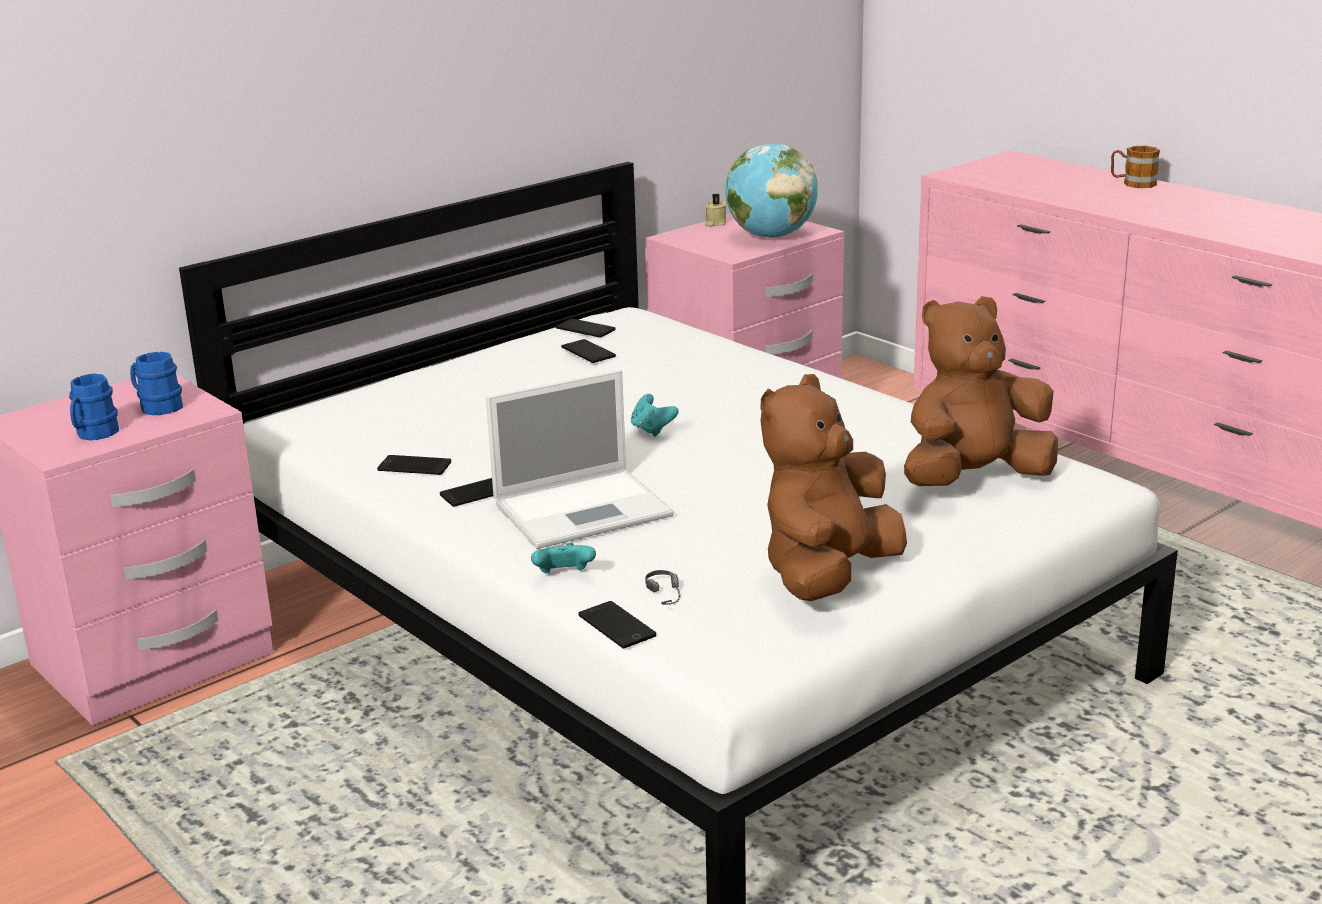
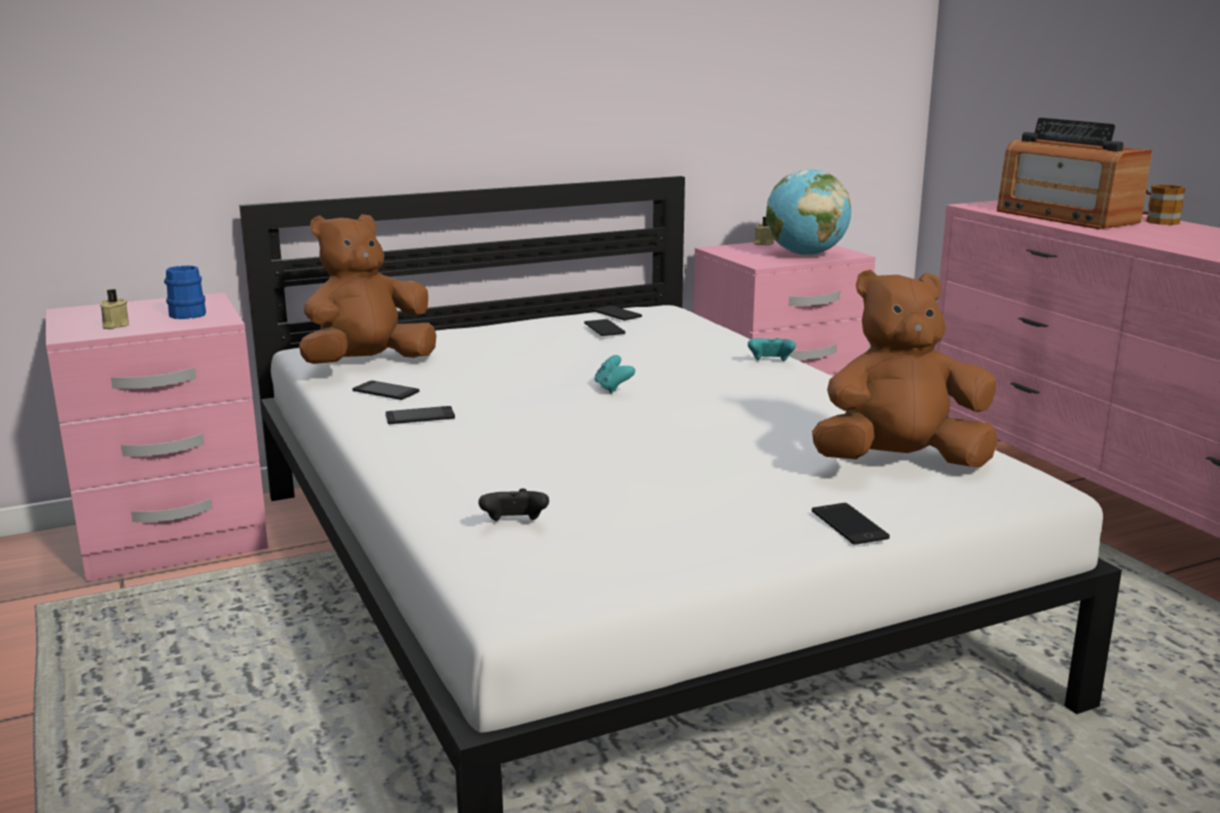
camera: 15 degrees right, 5 degrees down
blue mug [69,374,119,441] -> beige candle [100,289,129,329]
laptop [486,370,674,549] -> none
turquoise game controller [531,542,596,573] -> turquoise game controller moved to [748,338,796,361]
phone [578,601,656,648] -> phone moved to [812,503,890,545]
headphones [645,570,681,605] -> black game controller [479,488,549,521]
brown plush toy [760,374,907,601] -> brown plush toy moved to [299,214,436,364]
none -> radio [997,118,1152,229]

